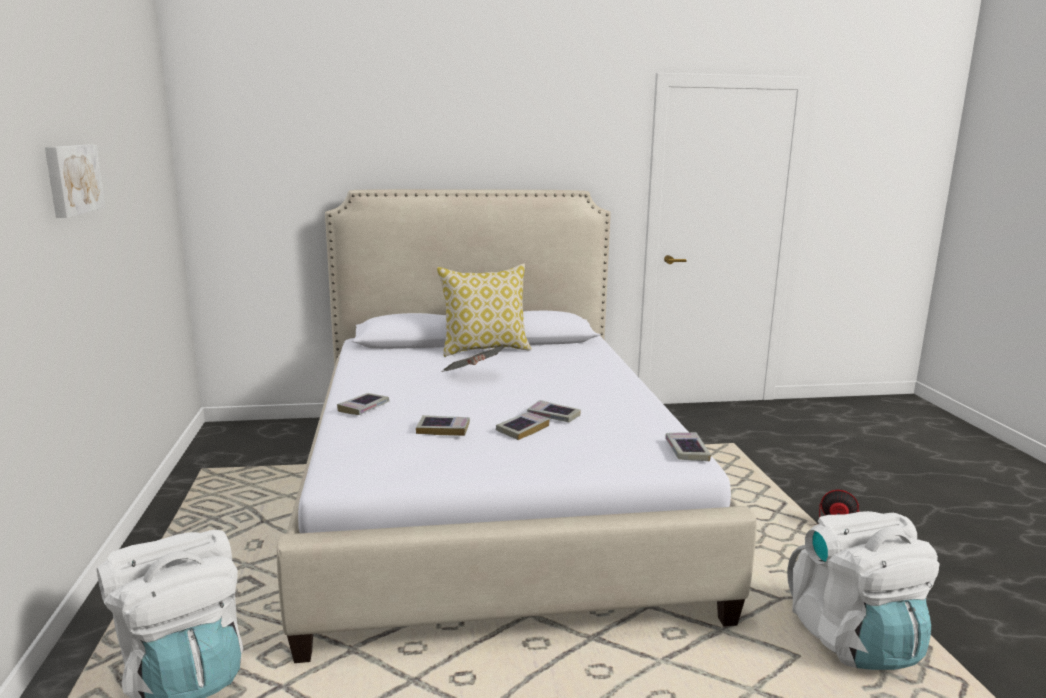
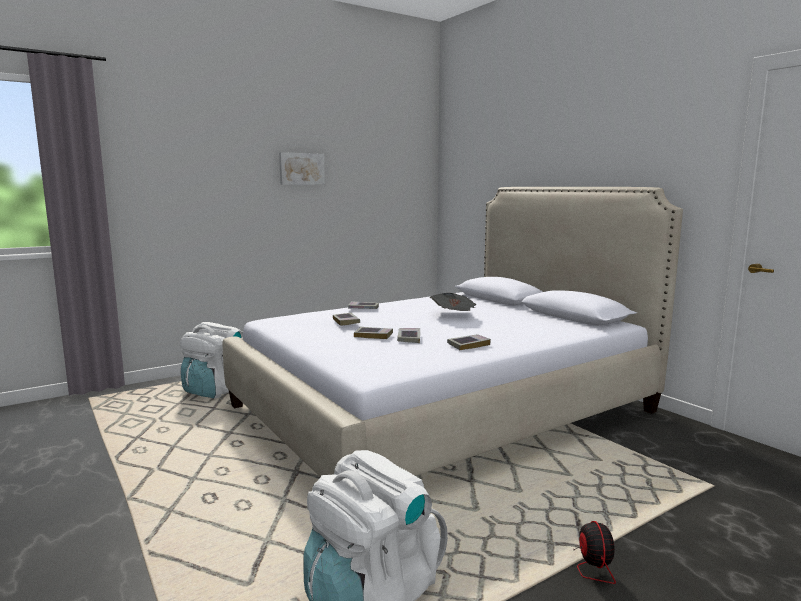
camera: 65 degrees right, 5 degrees down
pillow [437,264,532,357] -> none
book [665,432,711,461] -> book moved to [447,334,491,350]

